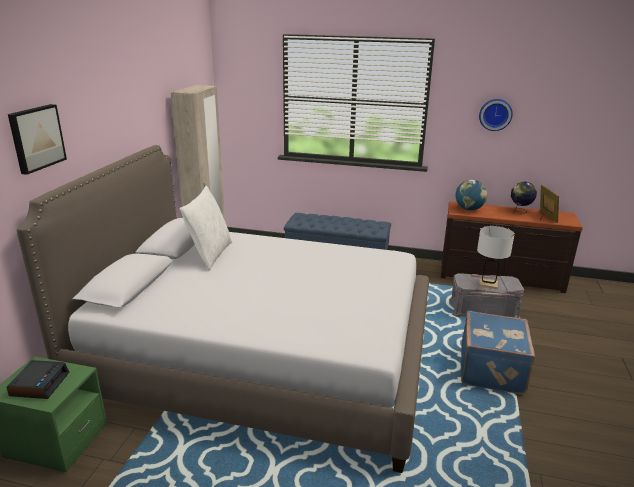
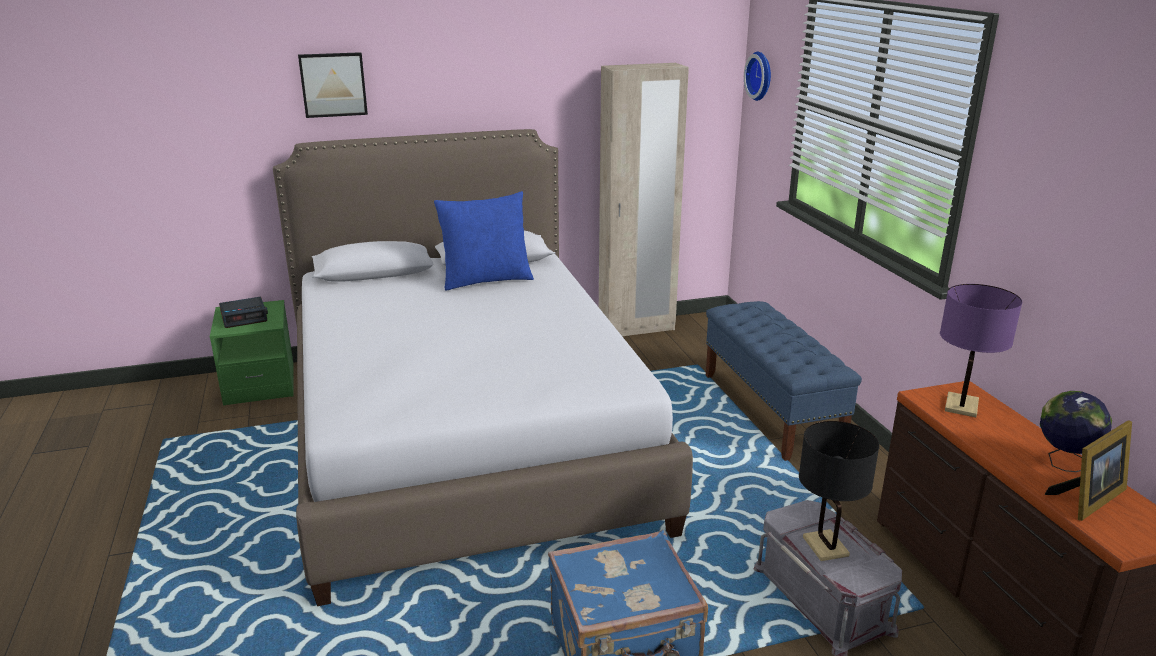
camera: 60 degrees right, 0 degrees up
white pillow [180,186,232,270] -> blue pillow [434,191,534,291]
globe [455,179,488,210] -> purple table lamp [940,284,1022,417]
white table lamp [477,226,515,289] -> black table lamp [799,421,879,561]
wall clock [479,99,513,131] -> wall clock moved to [744,52,771,101]

